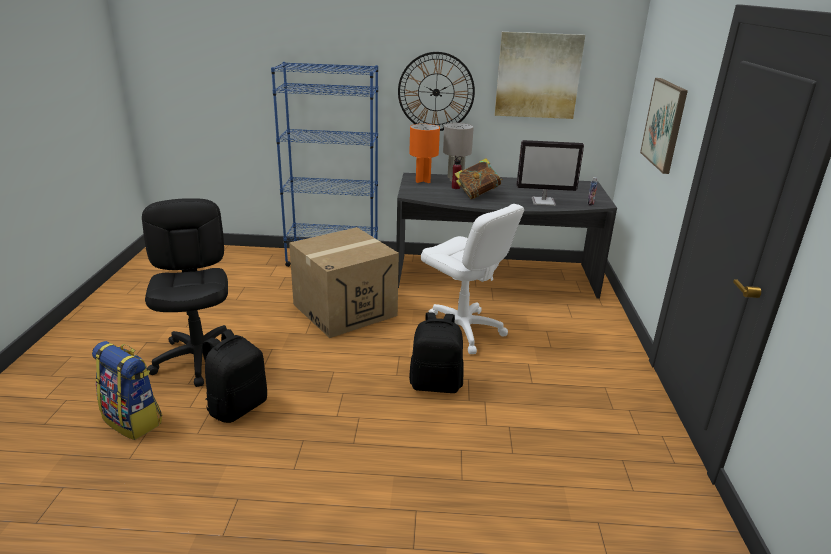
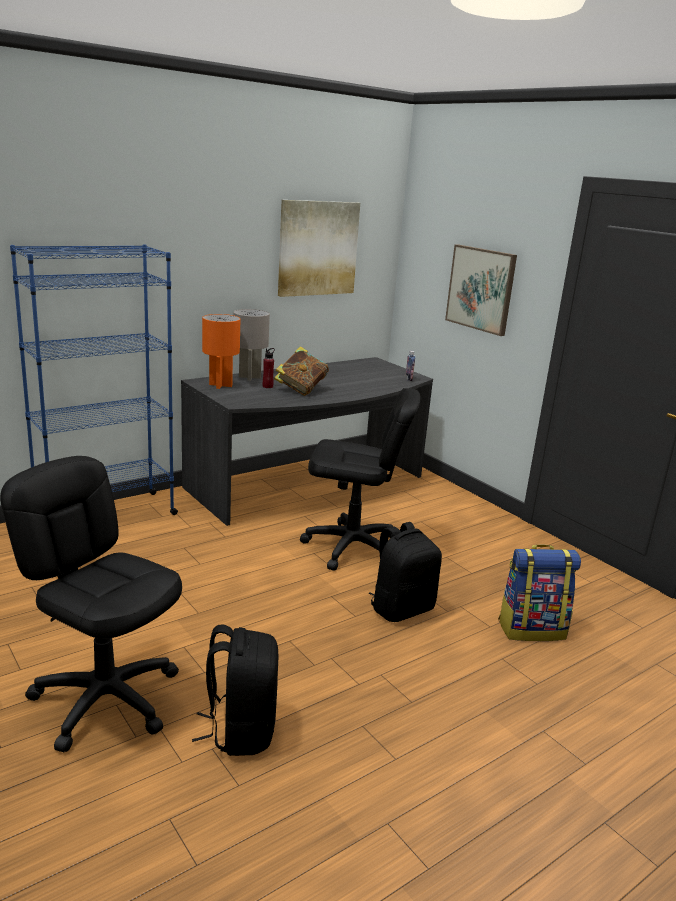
camera: 40 degrees left, 5 degrees down
backpack [92,341,162,440] -> backpack moved to [498,545,581,641]
cardboard box [289,227,399,338] -> none
wall clock [398,52,475,131] -> none
white office chair [421,204,524,354] -> black office chair [300,388,421,571]
monitor [516,140,584,206] -> none

